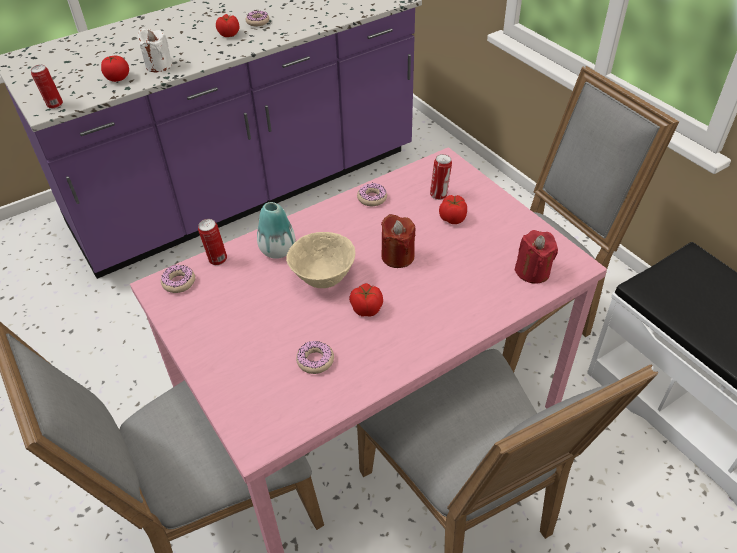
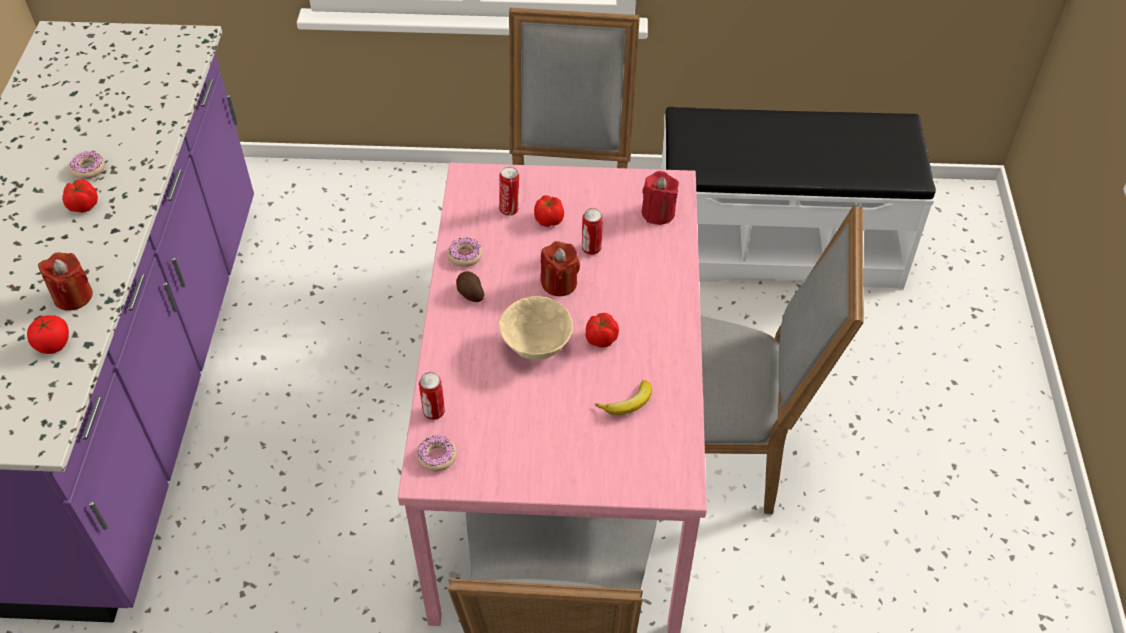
camera: 55 degrees left, 5 degrees up
can [31,65,63,109] -> can moved to [582,208,603,255]
white candle [138,29,172,72] -> red candle [38,253,93,311]
vase [257,202,295,259] -> none
donut [296,341,334,374] -> banana [595,380,652,415]
none -> potato [456,271,484,302]

